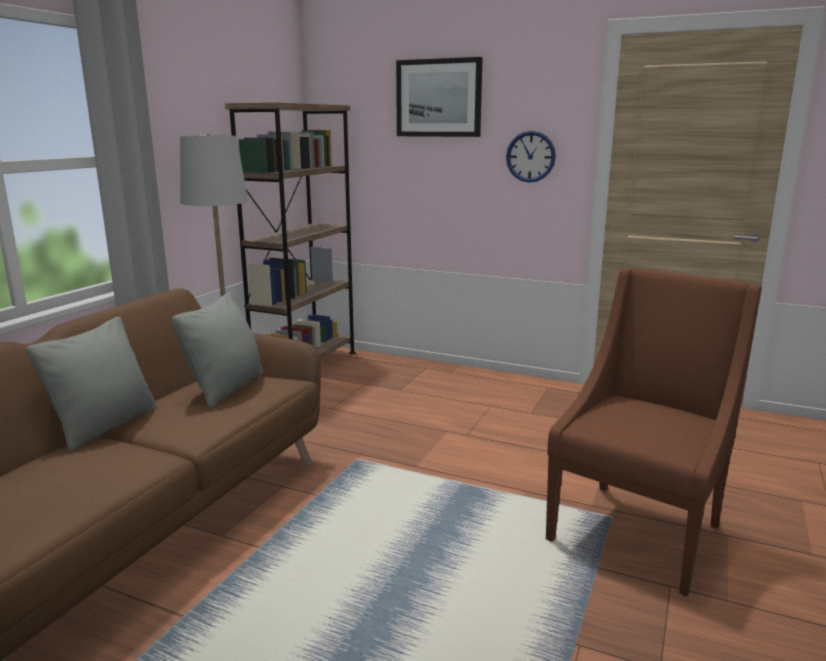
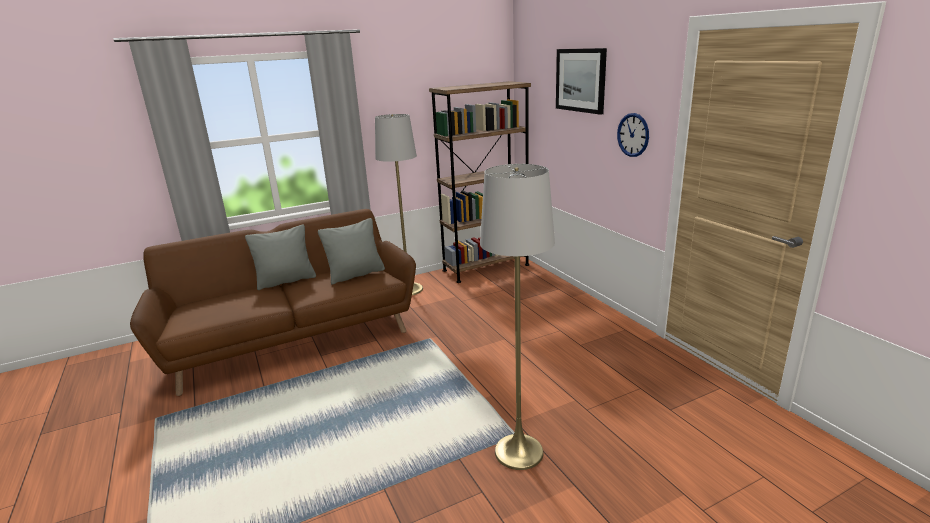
camera: 40 degrees right, 5 degrees up
brown armchair [546,268,762,597] -> grey floor lamp [480,164,555,470]

